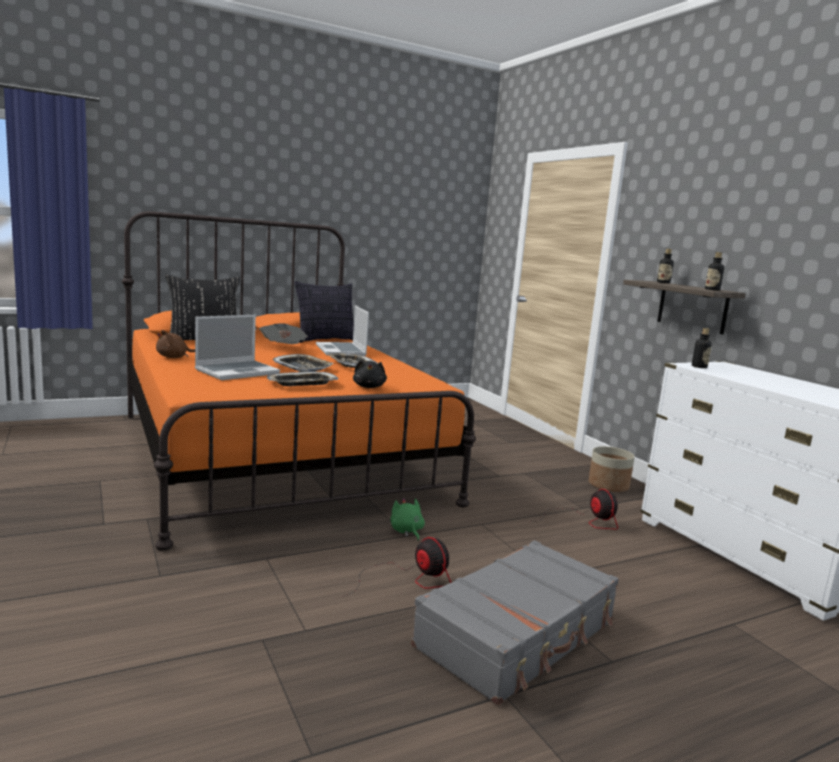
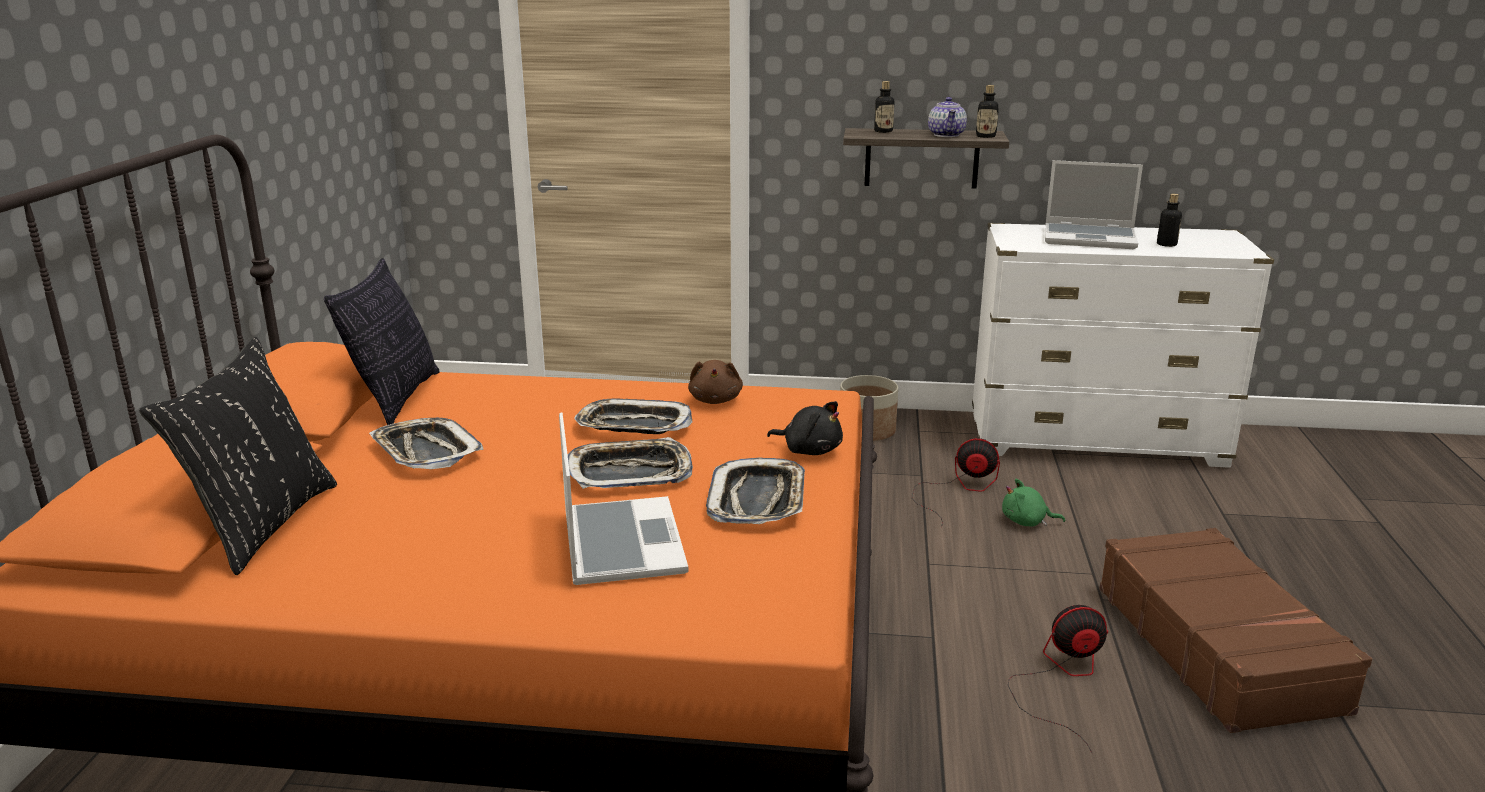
camera: 55 degrees left, 10 degrees up
brown plush toy [156,330,195,358] -> brown plush toy moved to [688,360,743,404]
newspaper [259,323,308,344] -> tray [369,418,484,469]
laptop [316,305,369,356] -> laptop moved to [1045,160,1143,249]
green plush toy [390,498,425,541] -> green plush toy moved to [1002,479,1065,526]
grey suitcase [411,540,619,705] -> brown suitcase [1099,528,1372,733]
bottle [692,328,712,368] -> bottle moved to [1157,194,1182,247]
none -> teapot [928,97,967,137]

